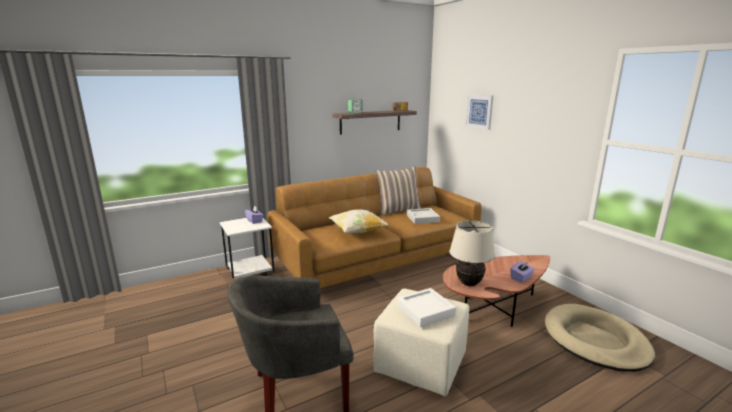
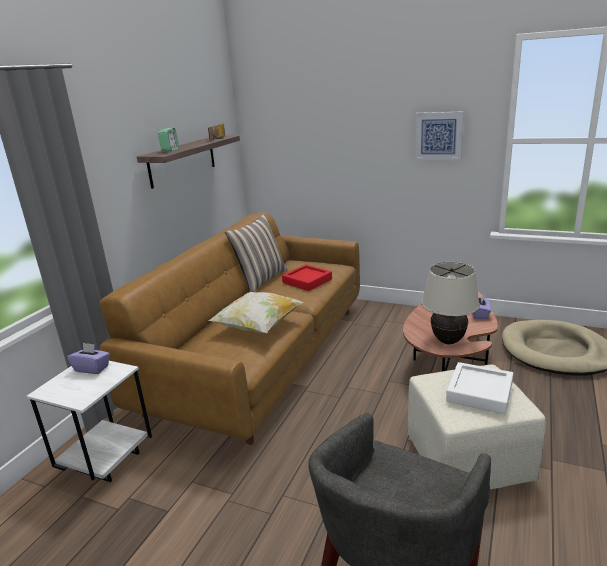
camera: 35 degrees left, 5 degrees up
grey tray [407,208,440,224] -> red tray [282,264,332,291]
picture [465,94,493,130] -> picture moved to [414,111,464,160]

